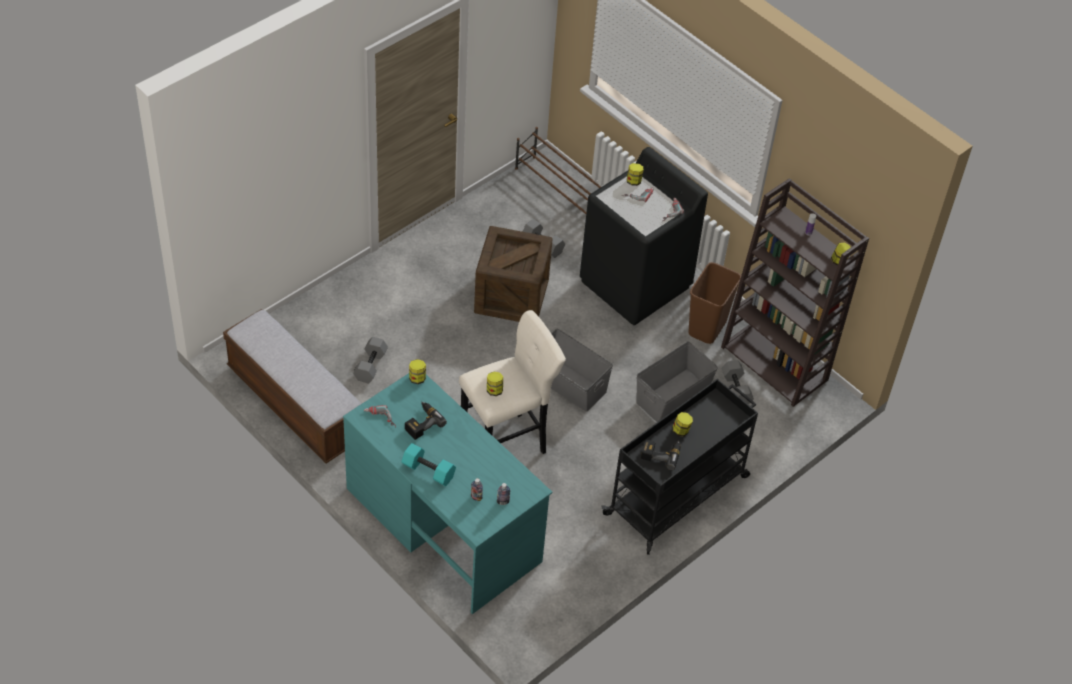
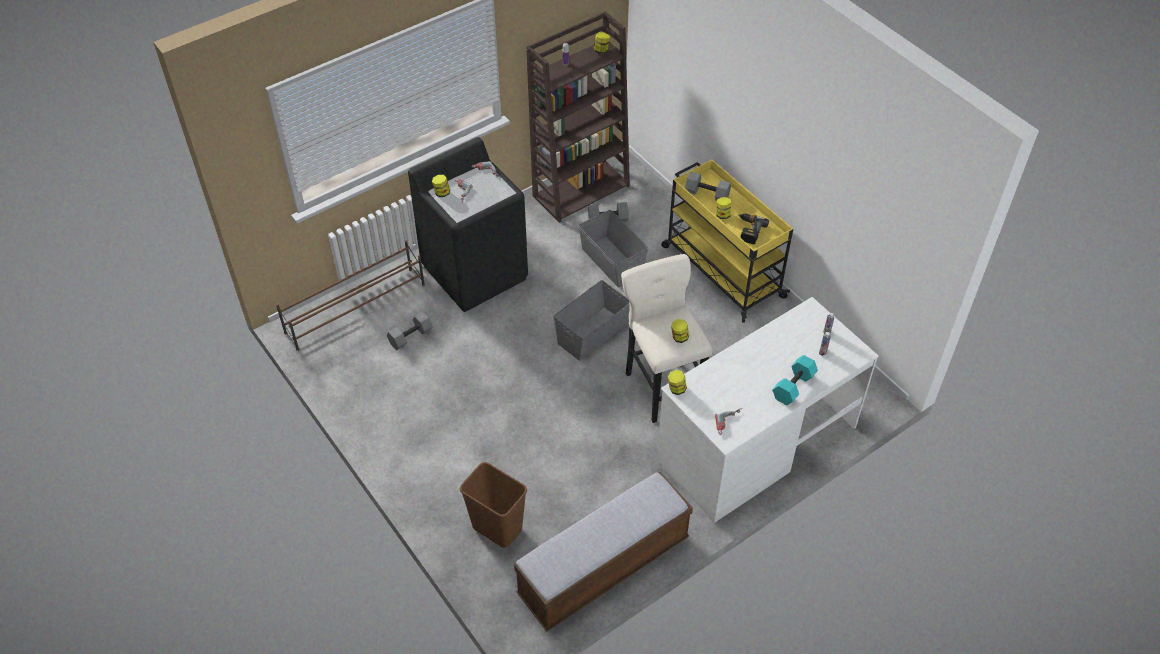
camera: 80 degrees left, 0 degrees up
turquoise desk [343,373,552,614] -> white desk [656,297,879,523]
grey dumbbell [353,337,388,383] -> grey dumbbell moved to [685,172,731,201]
power drill [405,401,447,440] -> none
crate [474,226,553,322] -> none
black cart [602,379,758,555] -> yellow cart [661,159,793,323]
brown trash can [688,262,741,344] -> brown trash can moved to [460,462,527,548]

